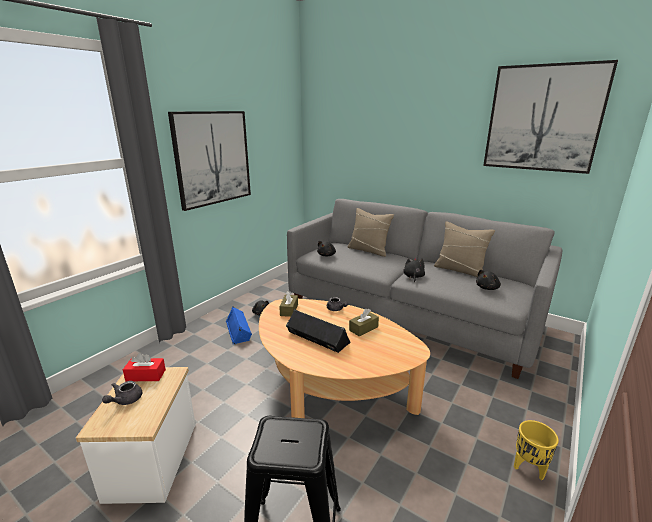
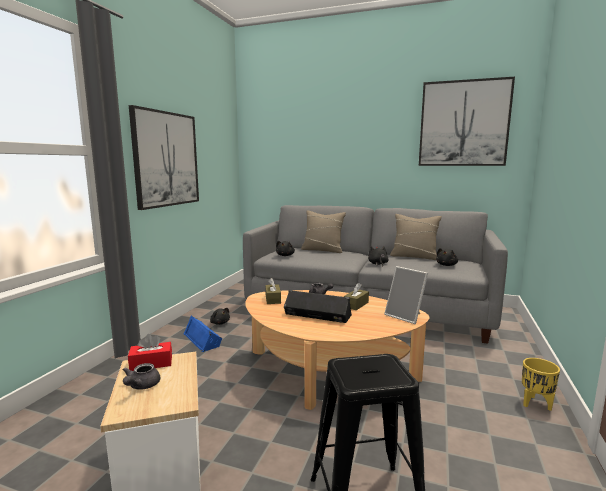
camera: 15 degrees left, 10 degrees down
none -> picture frame [384,266,428,324]

